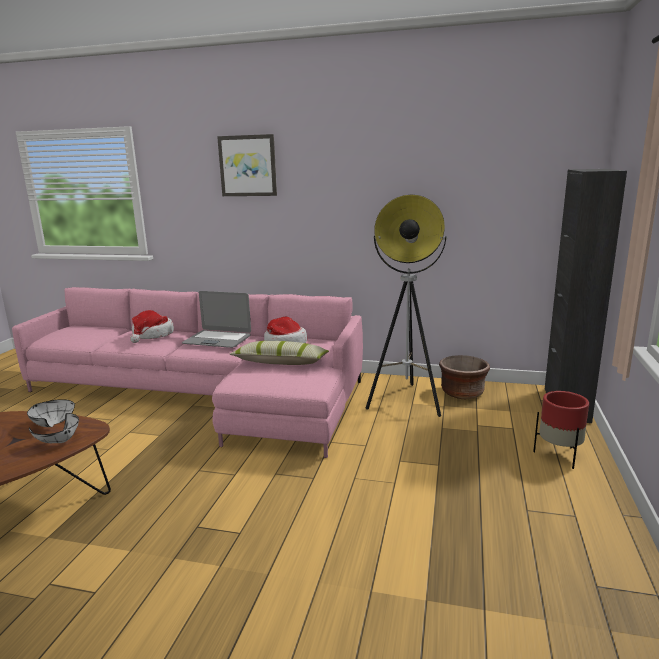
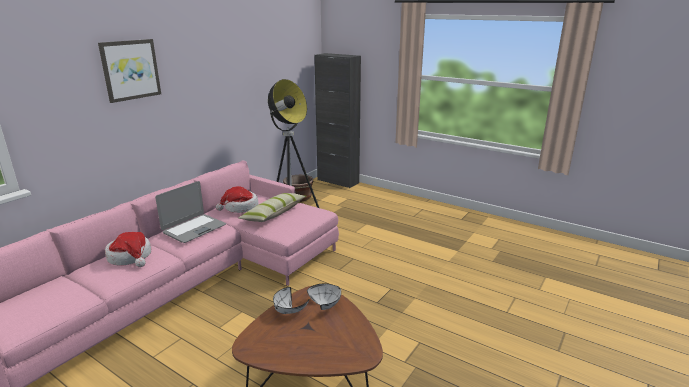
camera: 70 degrees left, 5 degrees up
red planter [533,391,589,469] -> none

